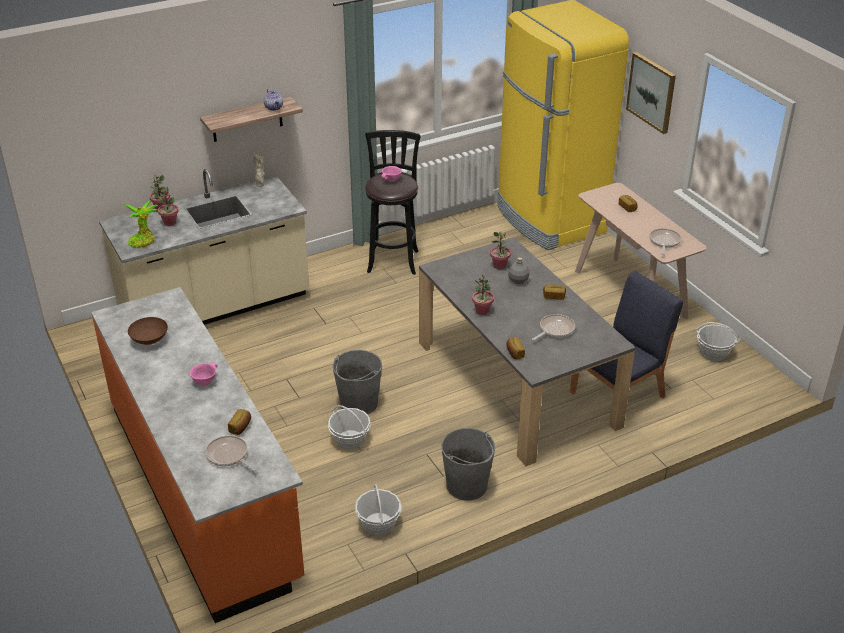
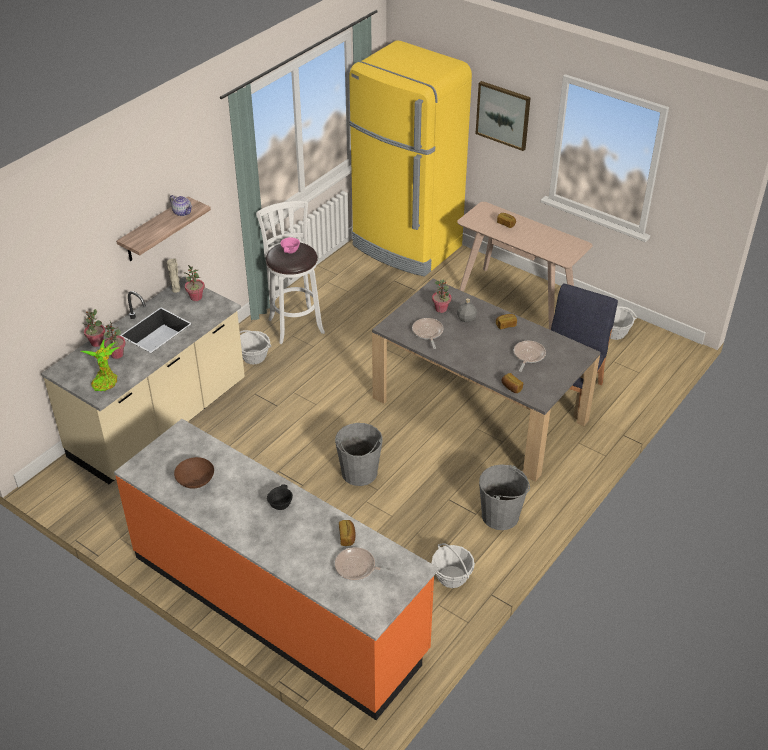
camera: 25 degrees left, 5 degrees up
pink bowl [190,362,218,386] -> black bowl [267,484,293,510]
basket [328,405,370,449] -> basket moved to [240,330,271,364]
black stool [365,130,420,275] -> white stool [256,201,325,344]
potted plant [472,274,494,315] -> potted plant moved to [185,265,205,301]
frying pan [649,228,681,255] -> frying pan moved to [412,318,444,349]

